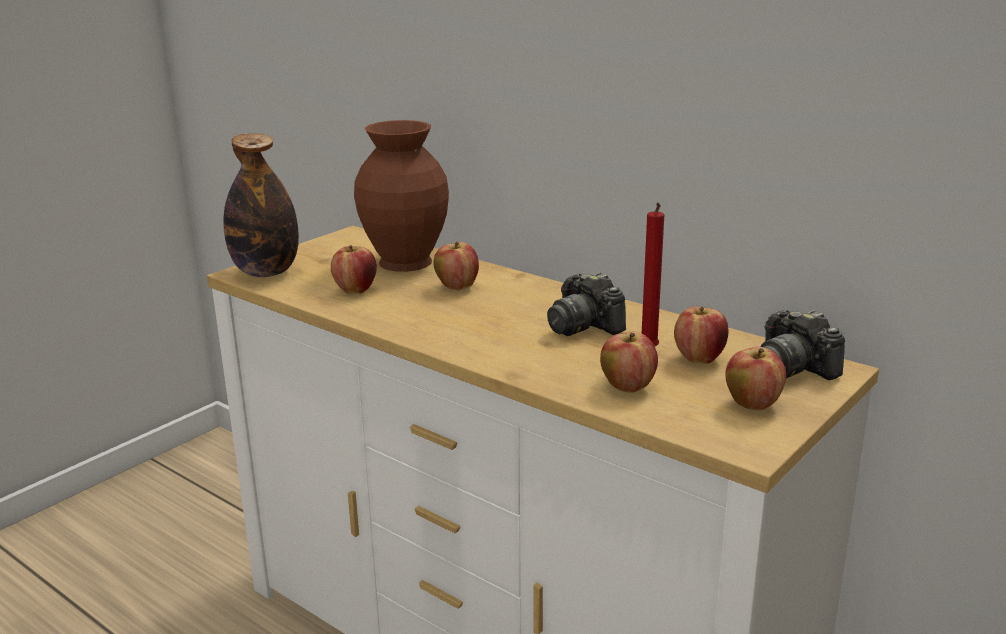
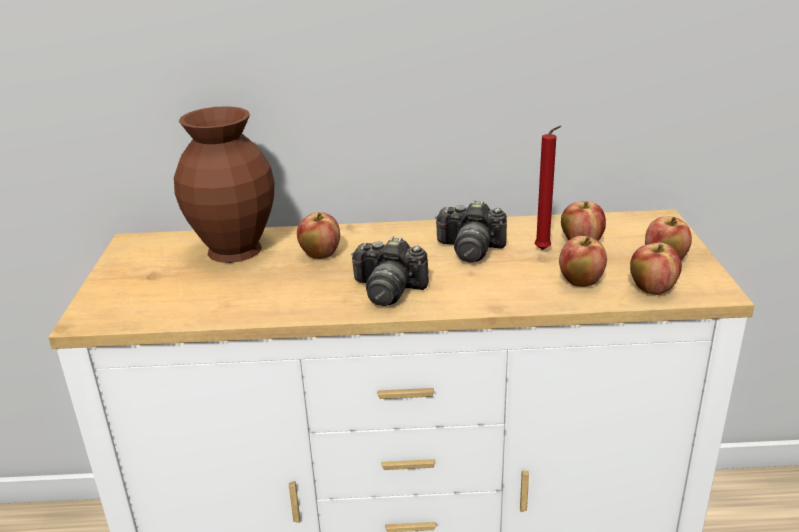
camera: 40 degrees left, 5 degrees up
bottle [223,133,299,277] -> none
apple [331,245,377,294] -> apple moved to [630,242,682,295]
camera [761,310,845,380] -> camera moved to [351,237,429,306]

